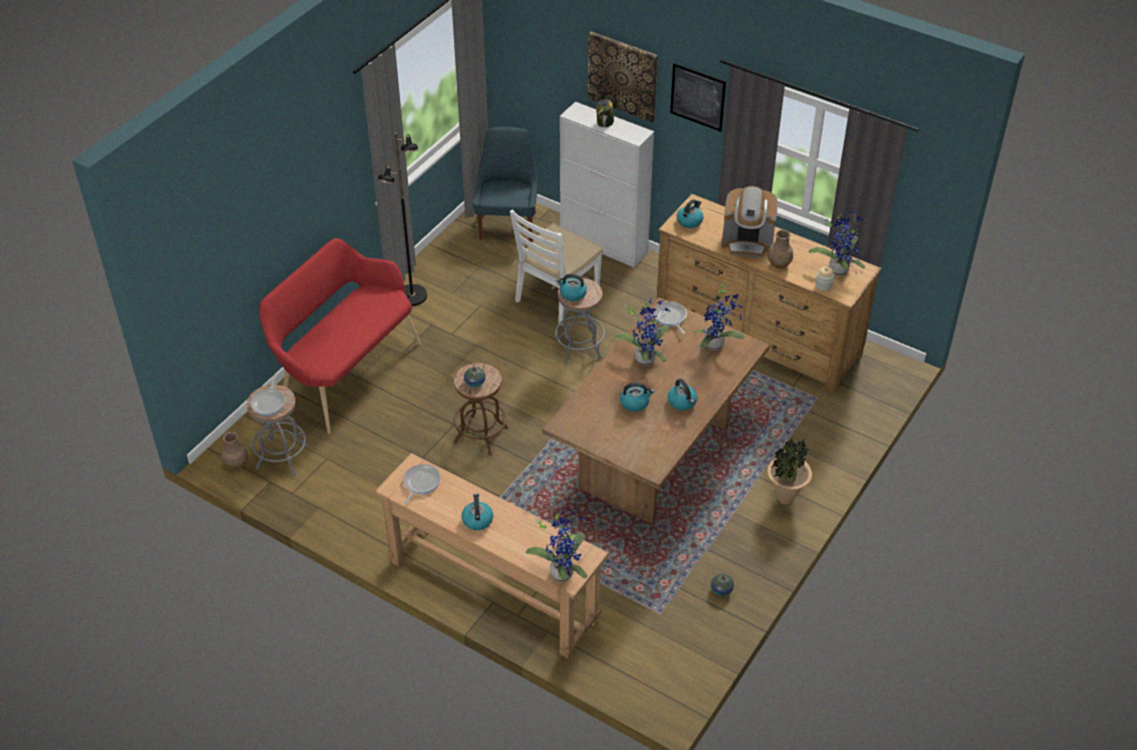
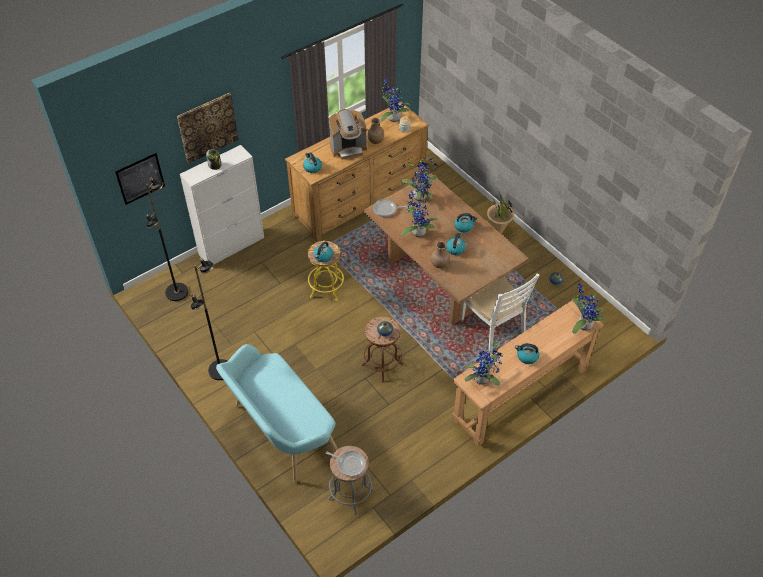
camera: 70 degrees left, 5 degrees up
brown vase [222,432,248,469] -> brown vase moved to [431,241,450,268]
red bench [259,238,421,434] -> turquoise bench [216,344,338,483]
frying pan [404,464,441,505] -> potted plant [465,340,503,386]
blue chair [473,127,538,242] -> black floor lamp [146,178,188,301]
white chair [510,209,603,324] -> white chair moved to [461,273,539,352]
grey stool [555,278,605,364] -> yellow stool [308,241,344,301]
picture [670,63,726,132] -> picture moved to [115,153,165,205]
coffee machine [722,186,777,258] -> coffee machine turned 45 degrees clockwise [329,109,367,160]

